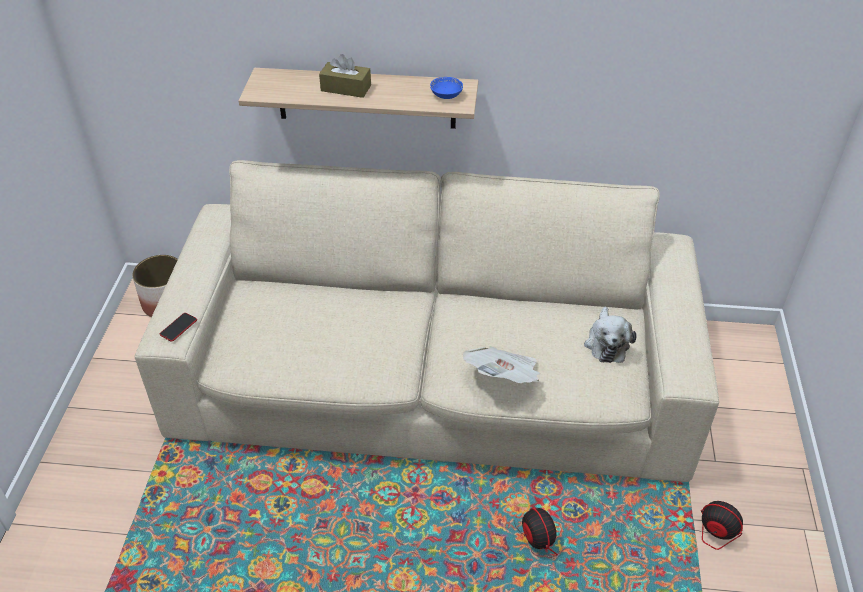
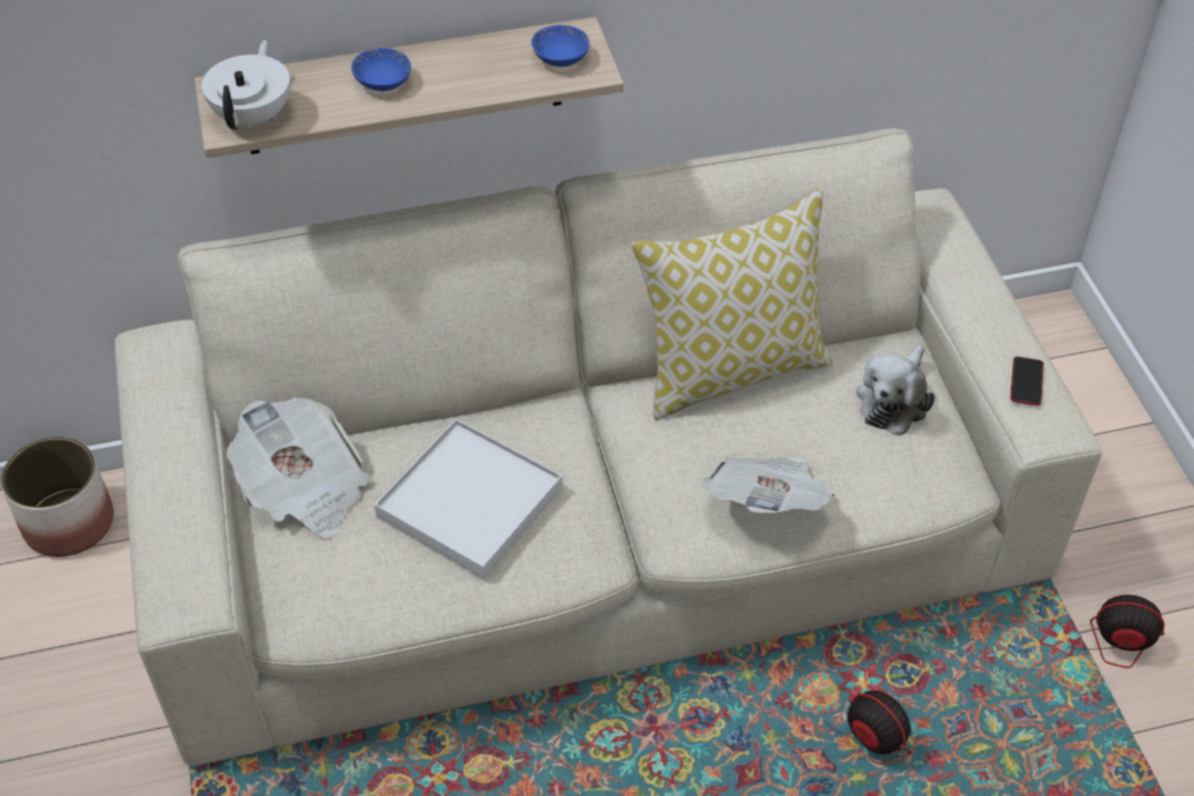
camera: 20 degrees left, 5 degrees up
phone [160,313,197,342] -> phone moved to [1010,357,1044,406]
brown tissue box [319,54,371,98] -> blue bowl [351,48,411,91]
plush toy [584,307,636,363] -> plush toy turned 45 degrees clockwise [856,344,935,436]
none -> white teapot [202,40,290,131]
none -> newspaper [227,397,370,538]
none -> white tray [374,419,563,579]
none -> pillow [631,188,833,420]

